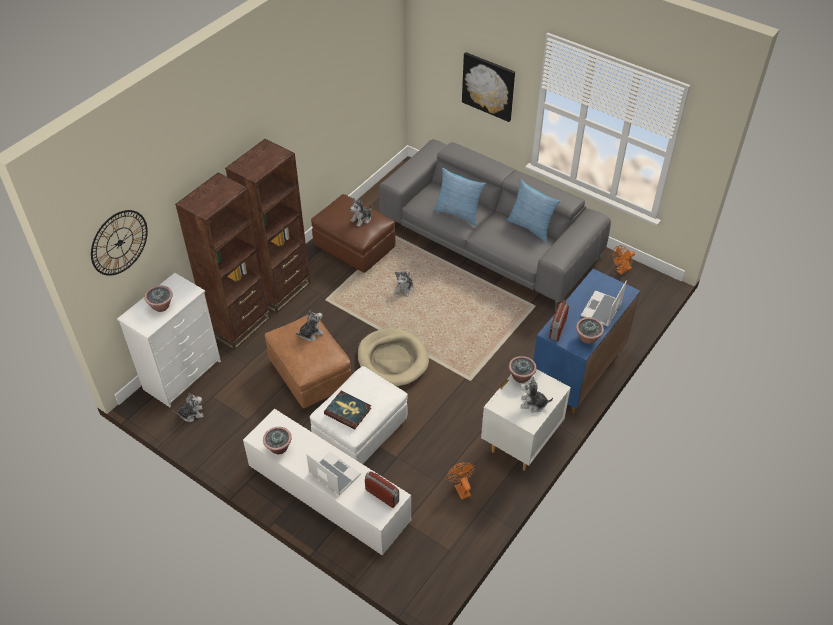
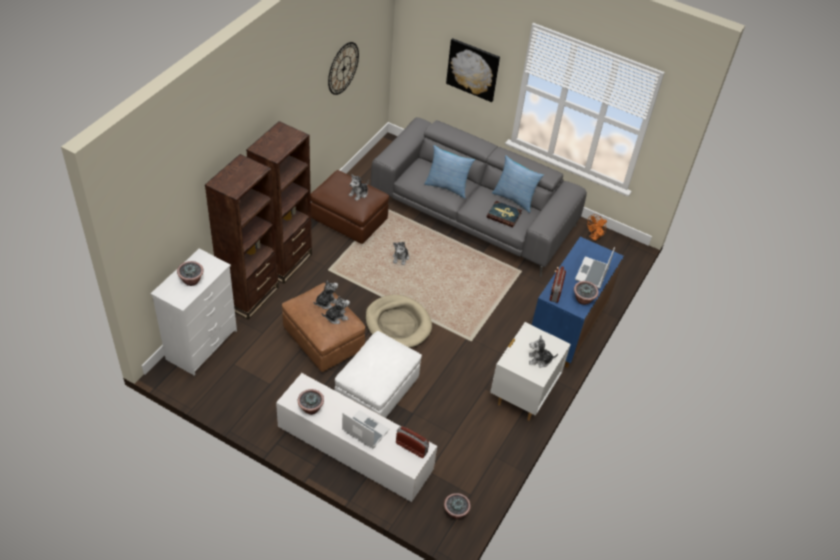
camera: 10 degrees left, 0 degrees up
wall clock [91,210,148,276] -> wall clock moved to [328,42,359,95]
plush toy [173,393,204,422] -> plush toy moved to [321,296,350,324]
book [324,391,371,429] -> book moved to [486,201,522,227]
orange fan [446,462,475,500] -> none
potted plant [509,356,537,383] -> potted plant moved to [444,493,471,519]

